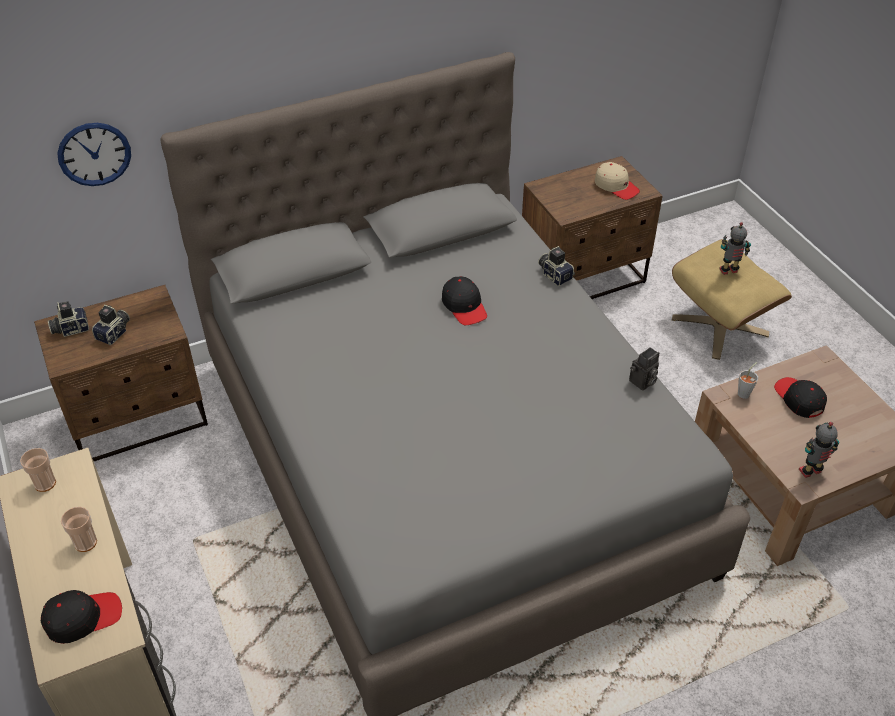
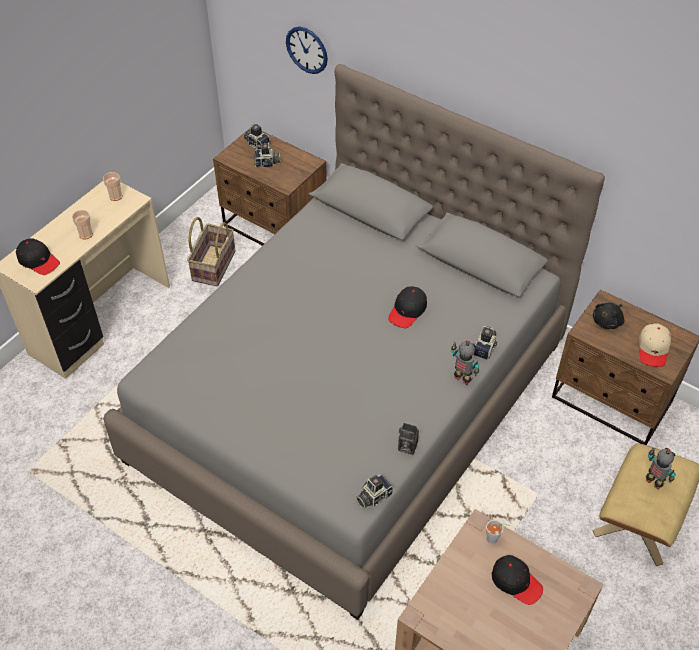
camera: 60 degrees right, 5 degrees up
black cap [774,377,827,418] -> black cap turned 90 degrees clockwise [492,555,543,605]
toy robot [799,422,839,478] -> toy robot moved to [451,340,479,385]
none -> basket [187,217,236,286]
none -> camera [356,475,393,509]
none -> black plush toy [593,303,624,329]

